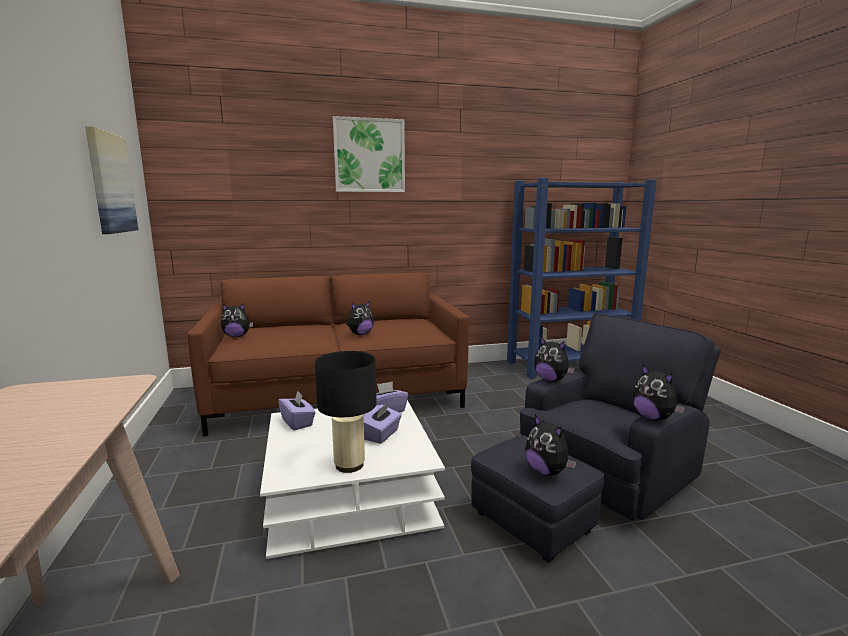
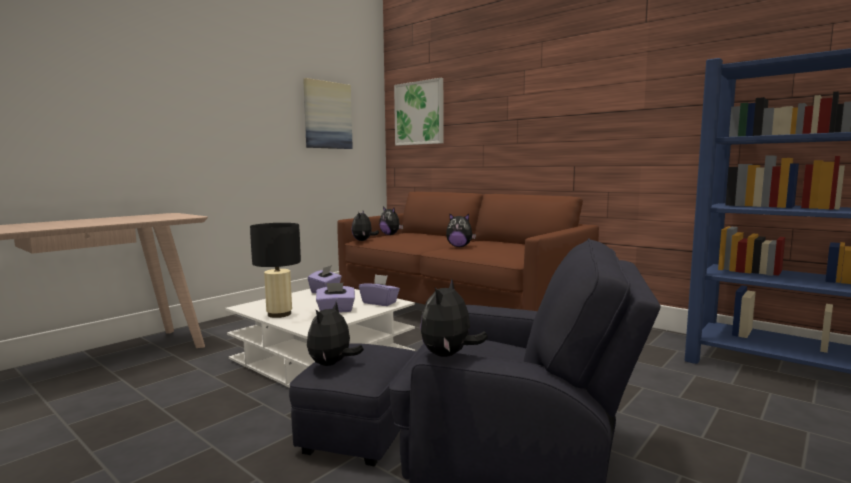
camera: 55 degrees right, 5 degrees down
picture [333,116,405,192] -> picture moved to [394,78,444,146]
plush toy [534,337,575,382] -> plush toy moved to [352,211,379,241]

